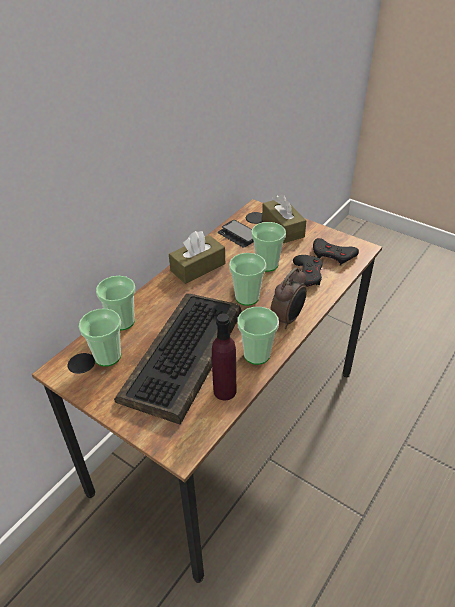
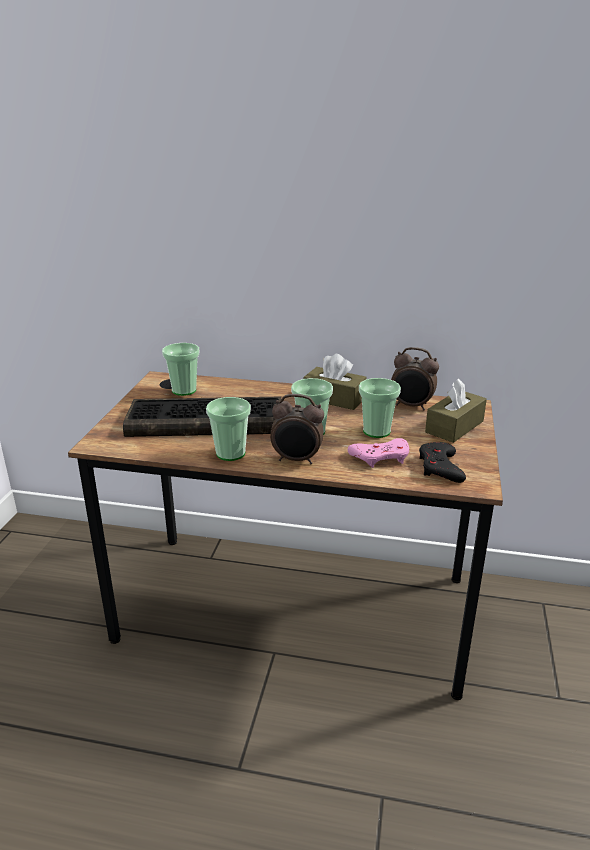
camera: 65 degrees right, 15 degrees down
cup [96,276,135,330] -> none
purple bottle [212,313,236,400] -> none
phone [218,220,254,248] -> alarm clock [391,347,439,410]
black game controller [293,255,323,287] -> pink game controller [348,438,409,468]

